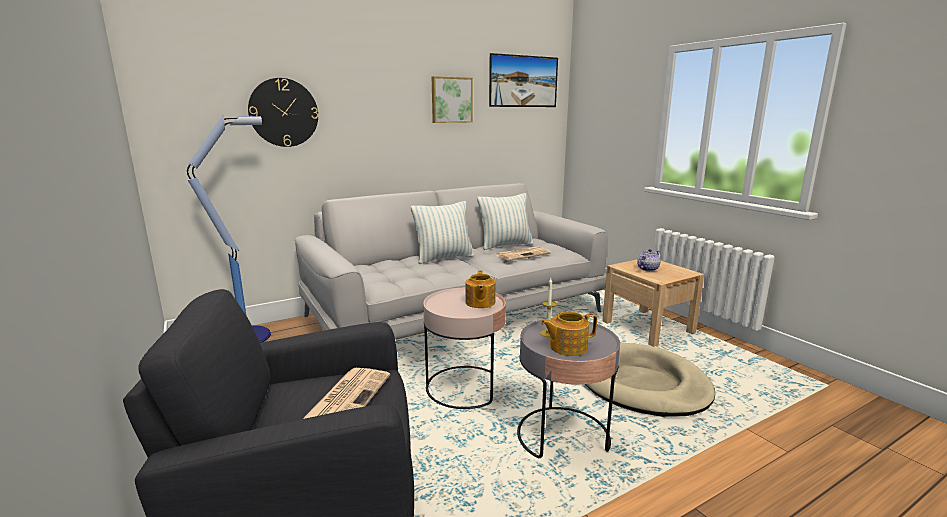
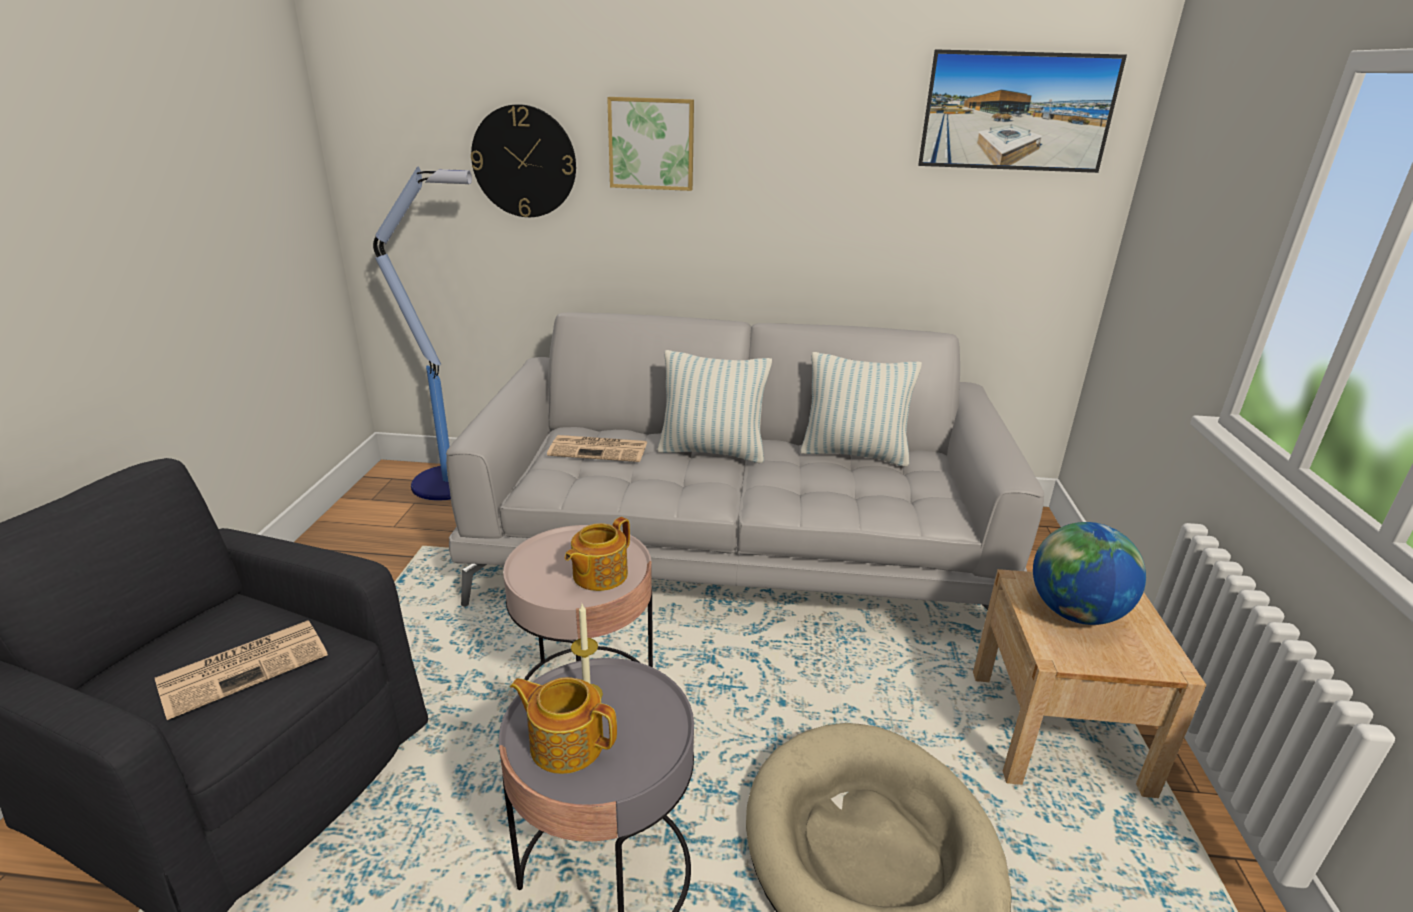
camera: 35 degrees right, 10 degrees up
picture [432,76,473,123] -> picture moved to [607,97,694,191]
newspaper [496,246,551,261] -> newspaper moved to [547,435,647,462]
teapot [637,249,661,271] -> globe [1033,522,1146,625]

